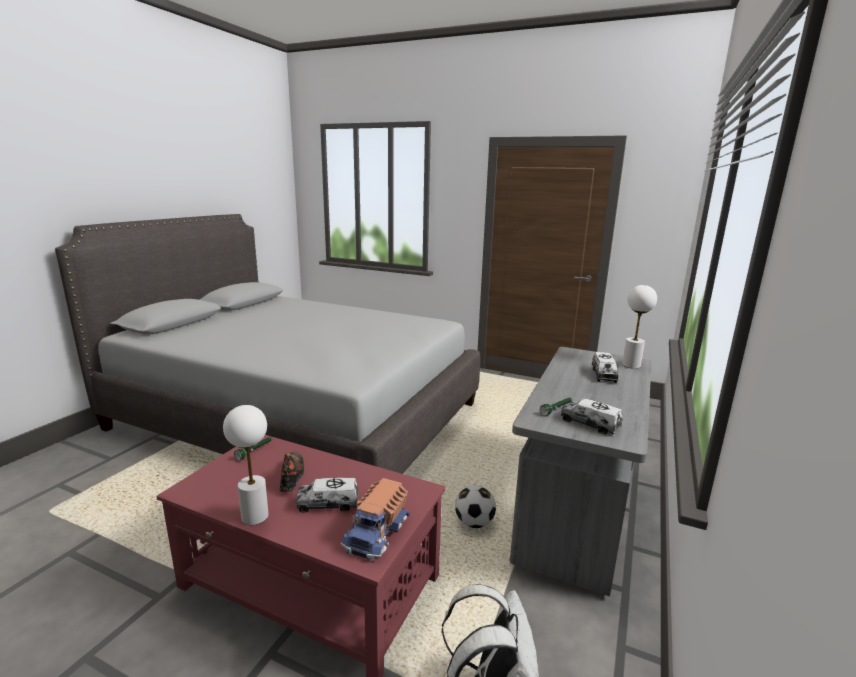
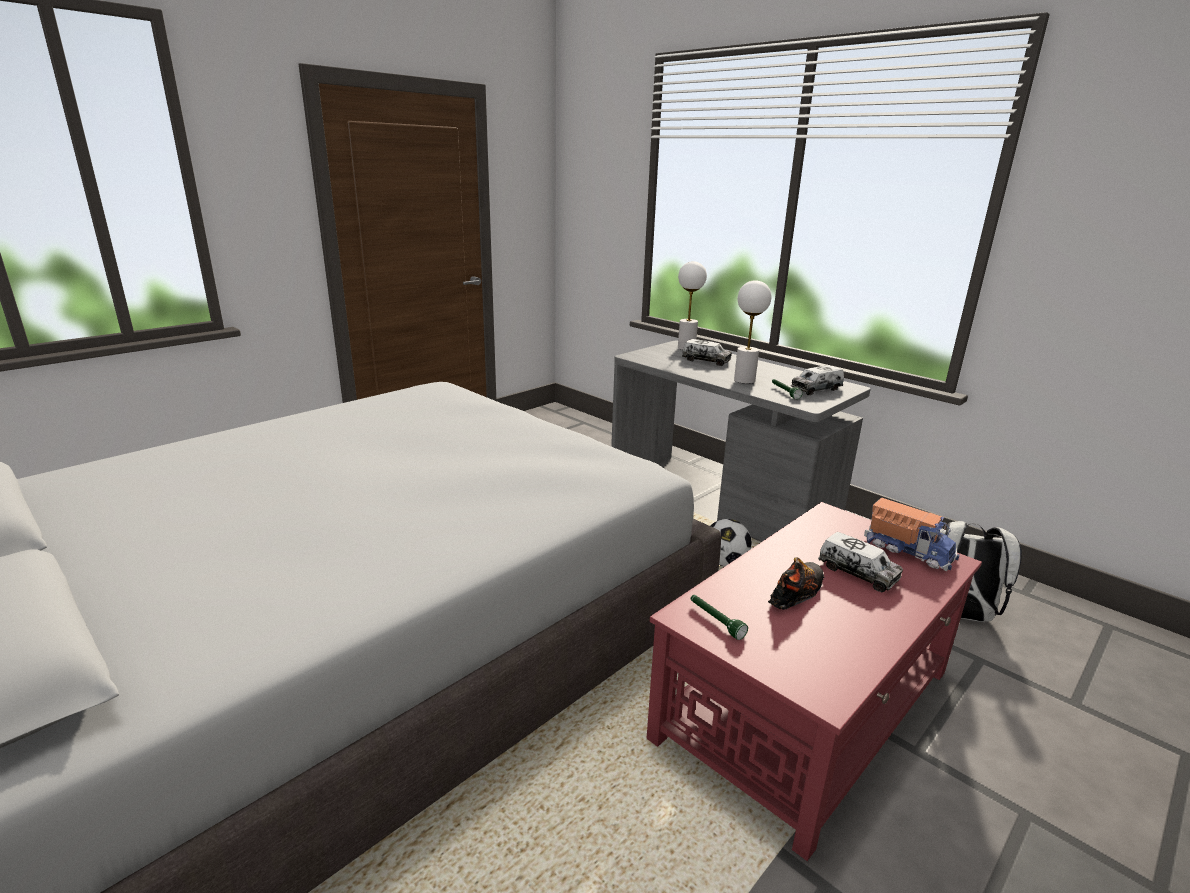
camera: 70 degrees left, 5 degrees up
white table lamp [223,405,269,525] -> white table lamp moved to [734,280,771,384]
shoe [279,452,304,492] -> shoe turned 120 degrees clockwise [768,557,824,610]
toy truck [296,478,359,513] -> toy truck turned 60 degrees counterclockwise [818,532,903,592]

